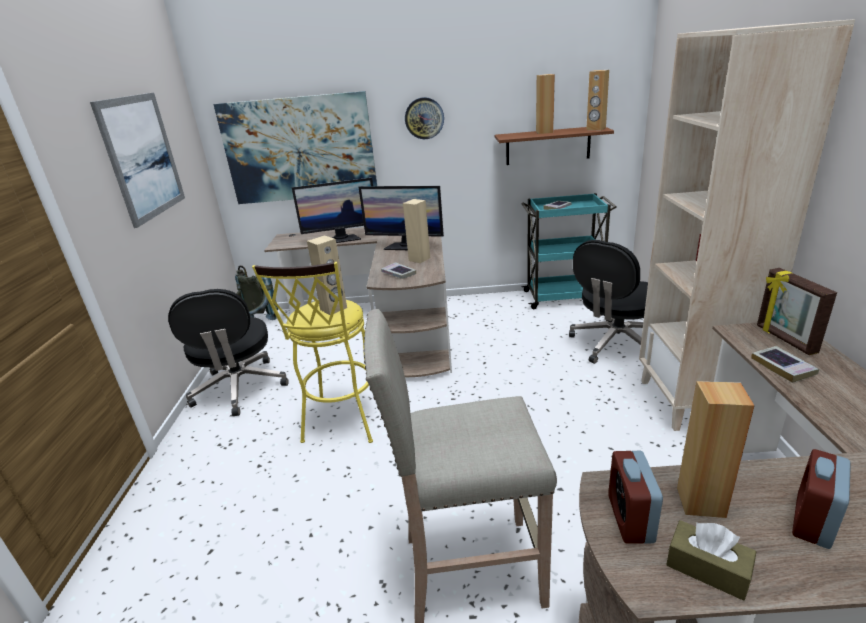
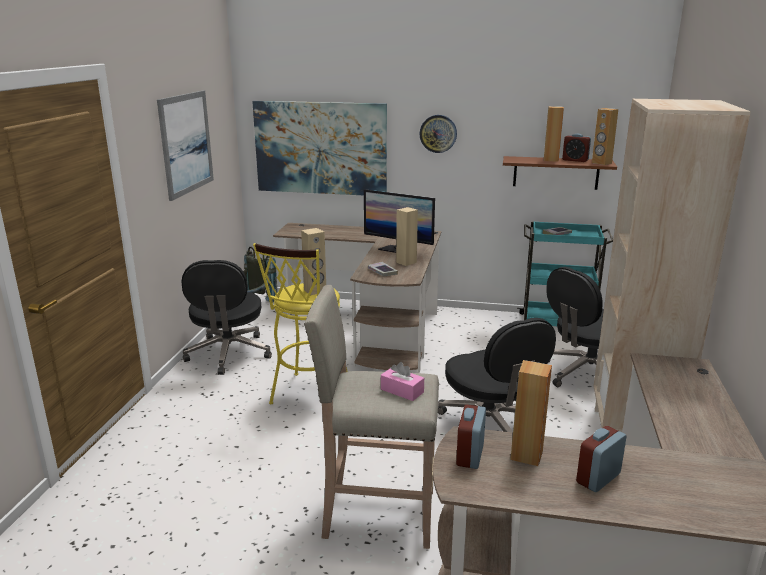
camera: 10 degrees right, 5 degrees down
monitor [292,178,373,243] -> none
brown tissue box [666,520,757,601] -> none
book [751,346,819,383] -> none
picture frame [757,268,837,355] -> none
none -> pink tissue box [381,362,424,401]
none -> black office chair [438,318,556,433]
none -> alarm clock [562,134,591,162]

